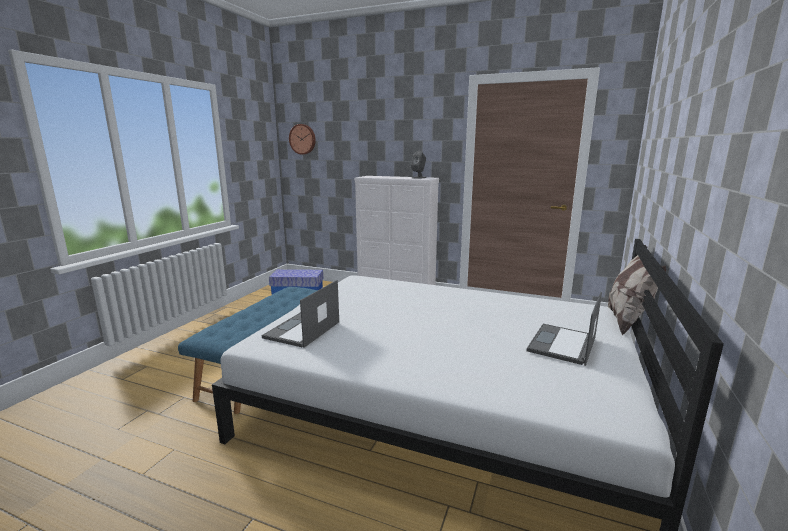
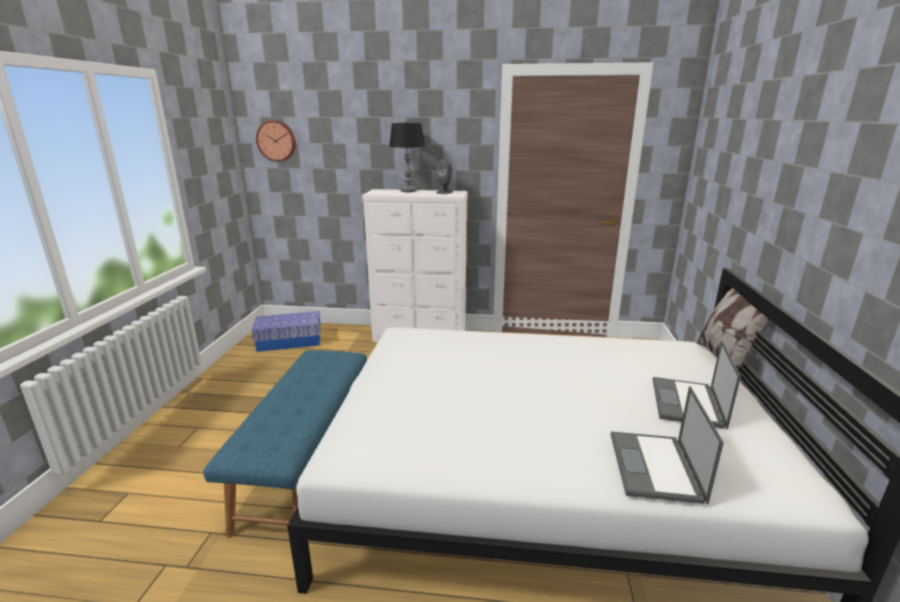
camera: 15 degrees left, 5 degrees up
laptop [262,280,339,348] -> laptop moved to [611,386,724,504]
none -> table lamp [389,123,425,192]

